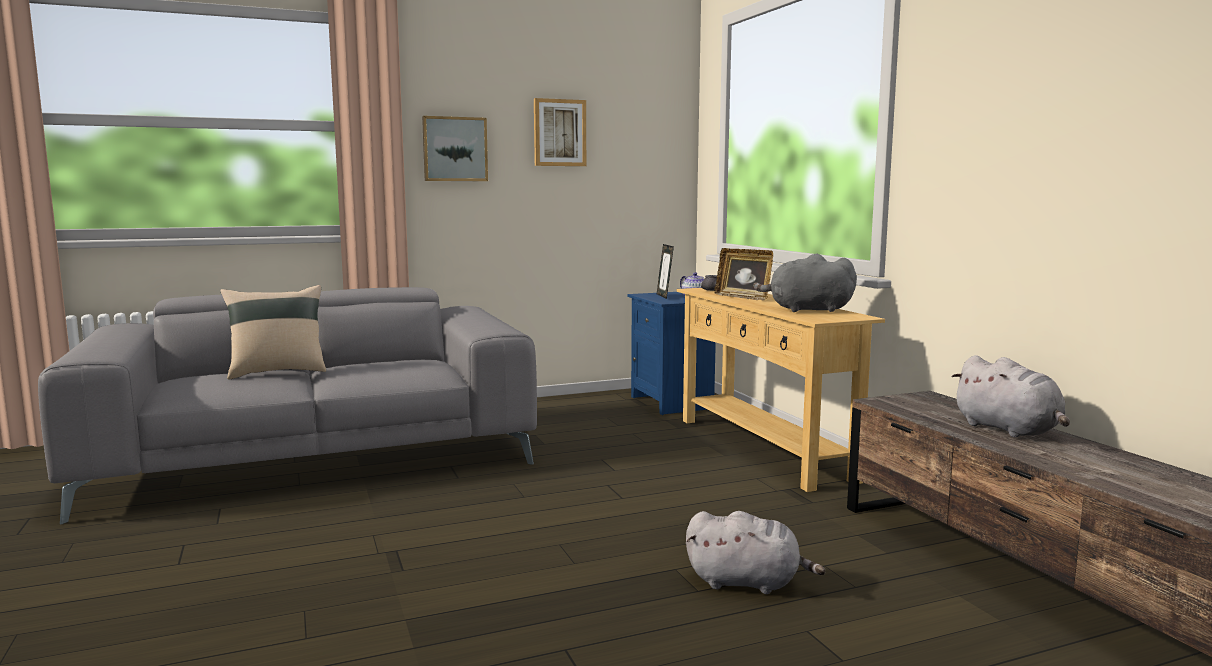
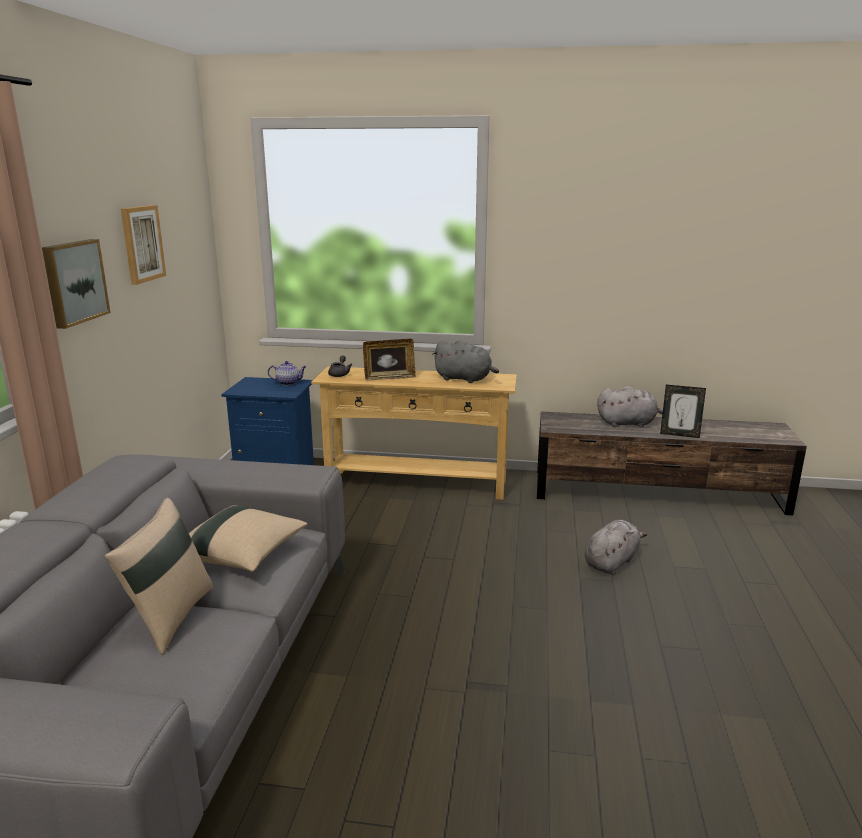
camera: 60 degrees left, 10 degrees up
picture frame [657,244,674,299] -> picture frame moved to [660,385,706,438]
grey plush toy [753,254,857,312] -> grey plush toy turned 105 degrees counterclockwise [432,340,499,383]
none -> beige pillow [189,505,308,572]

